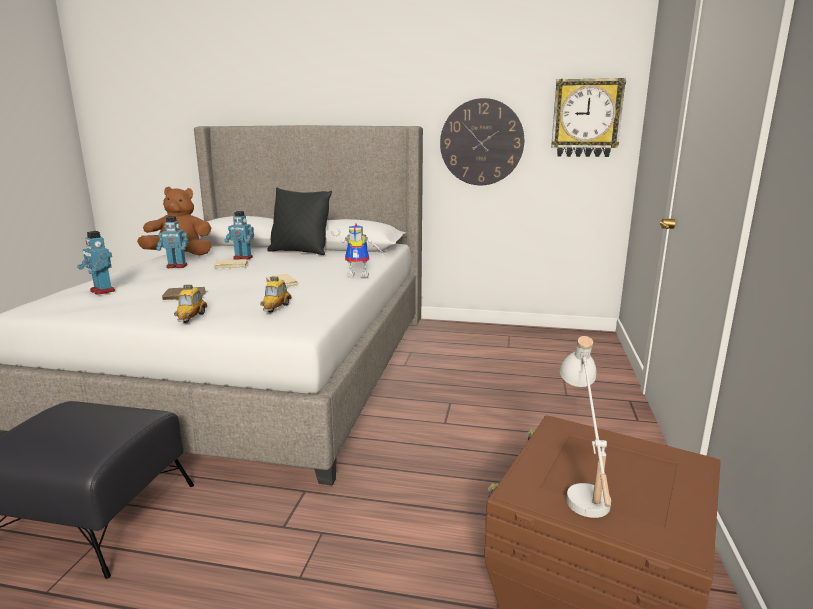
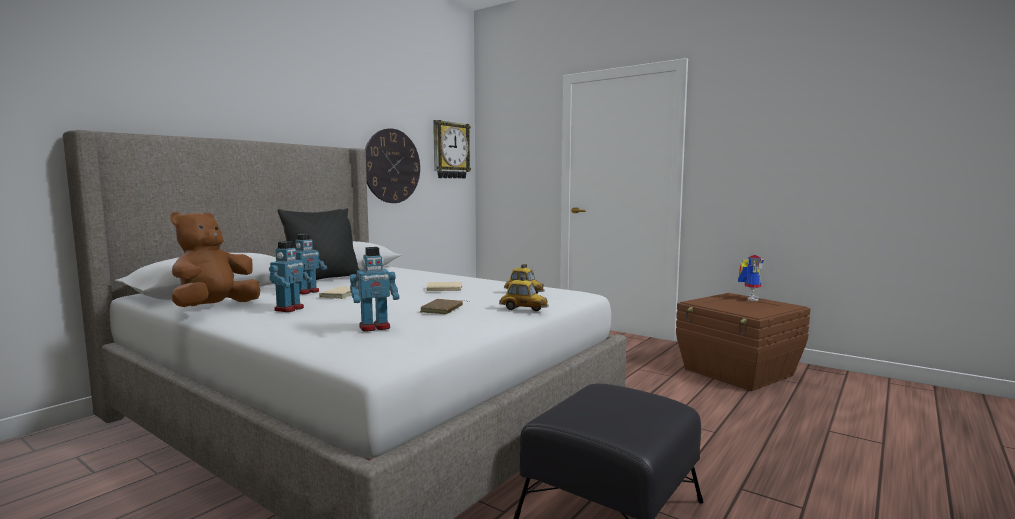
camera: 65 degrees left, 10 degrees down
toy robot [331,224,384,277] -> toy robot moved to [738,255,764,301]
white table lamp [560,336,611,518] -> none

